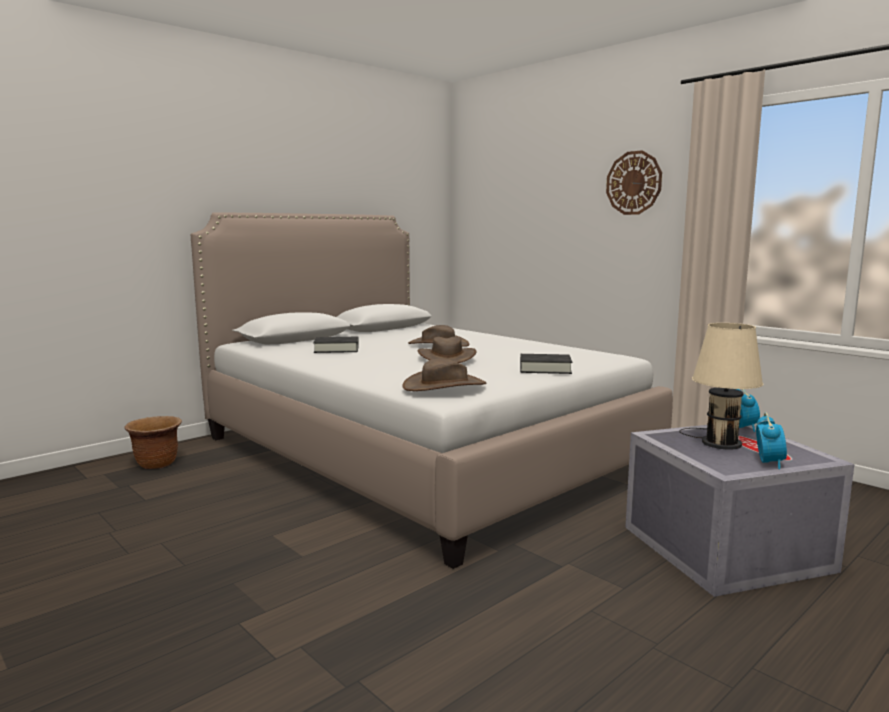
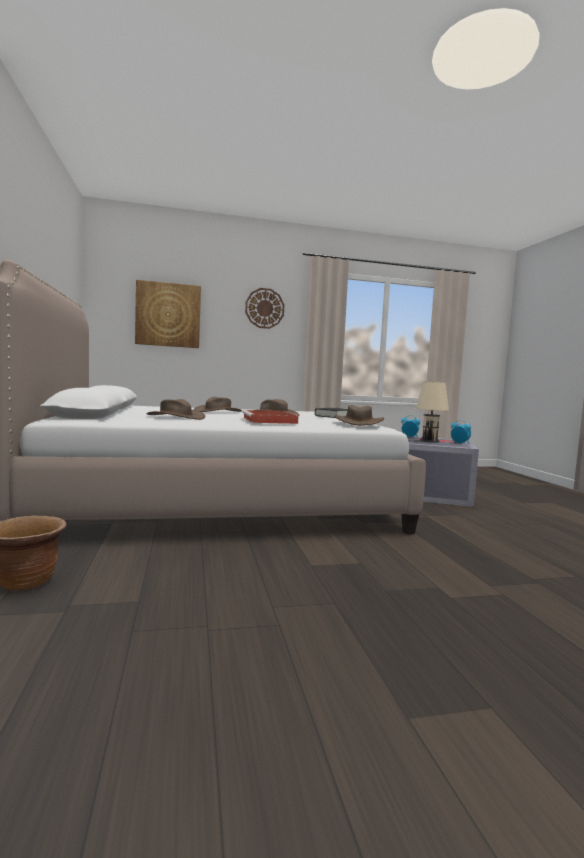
camera: 60 degrees left, 5 degrees down
black book [313,337,359,353] -> brown hat [146,399,205,420]
none -> picture [135,280,201,348]
none -> red tray [242,410,298,424]

